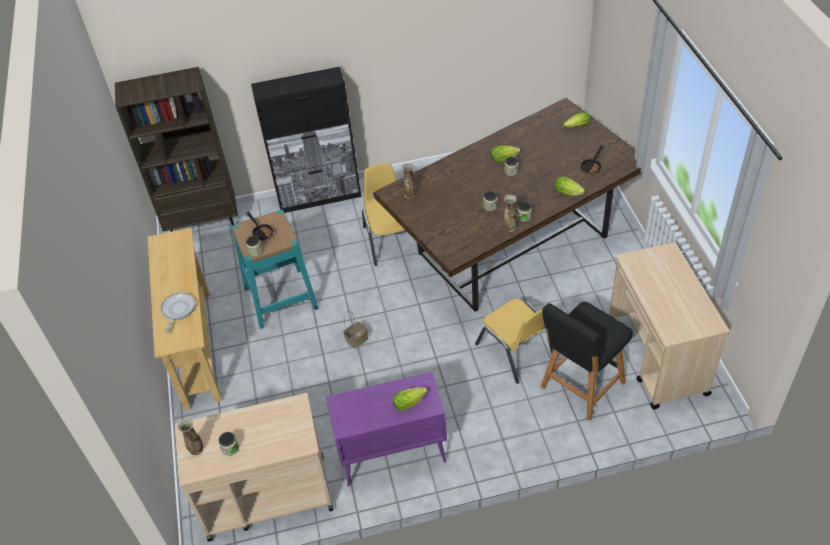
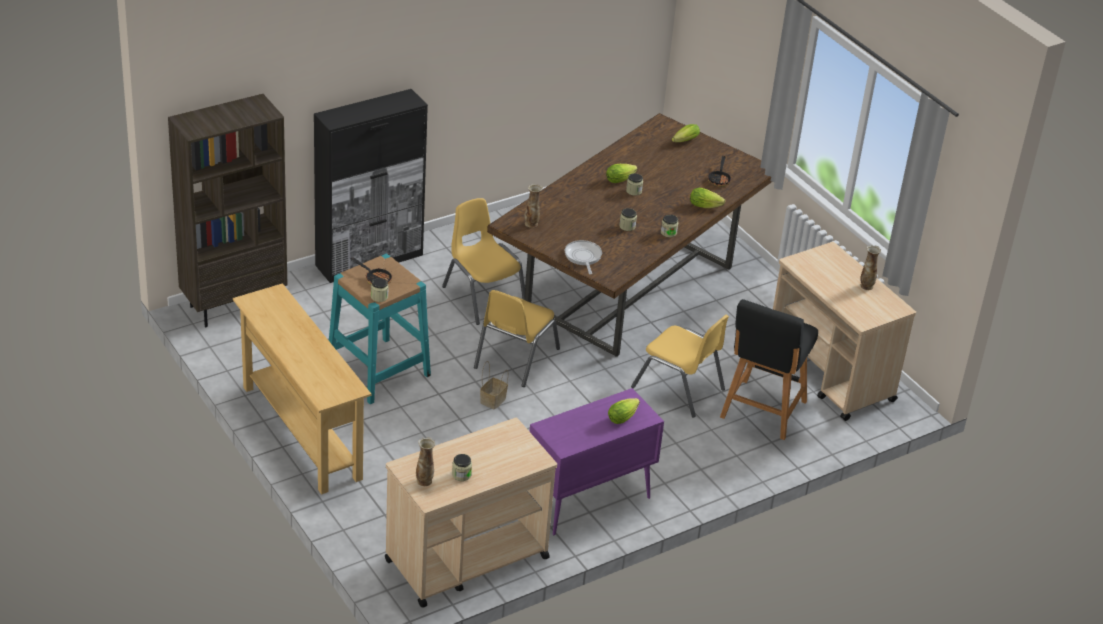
camera: 25 degrees left, 10 degrees down
frying pan [161,292,195,333] -> frying pan moved to [565,240,602,275]
vase [503,195,517,232] -> vase moved to [860,245,881,290]
none -> yellow chair [474,290,560,387]

